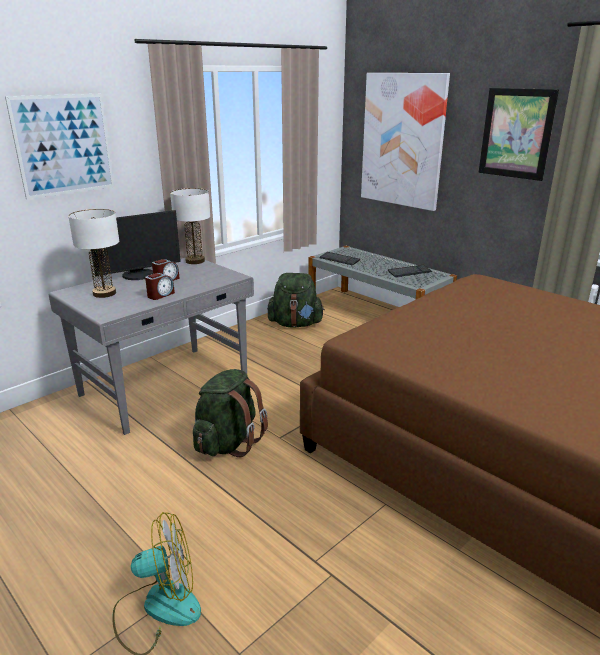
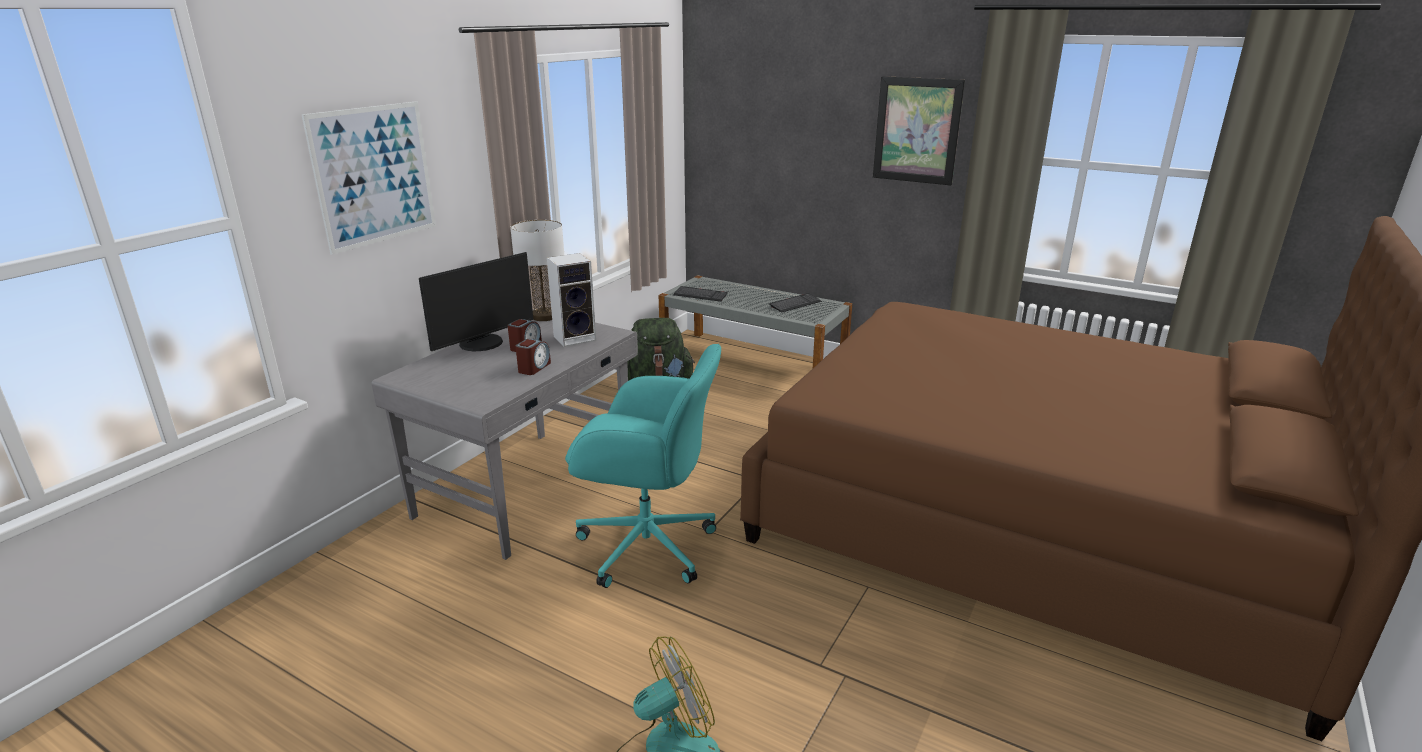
camera: 15 degrees left, 0 degrees up
table lamp [68,209,119,298] -> none
green backpack [193,369,268,457] -> turquoise office chair [565,344,721,588]
picture [361,73,450,211] -> none
none -> speaker [547,253,596,347]

